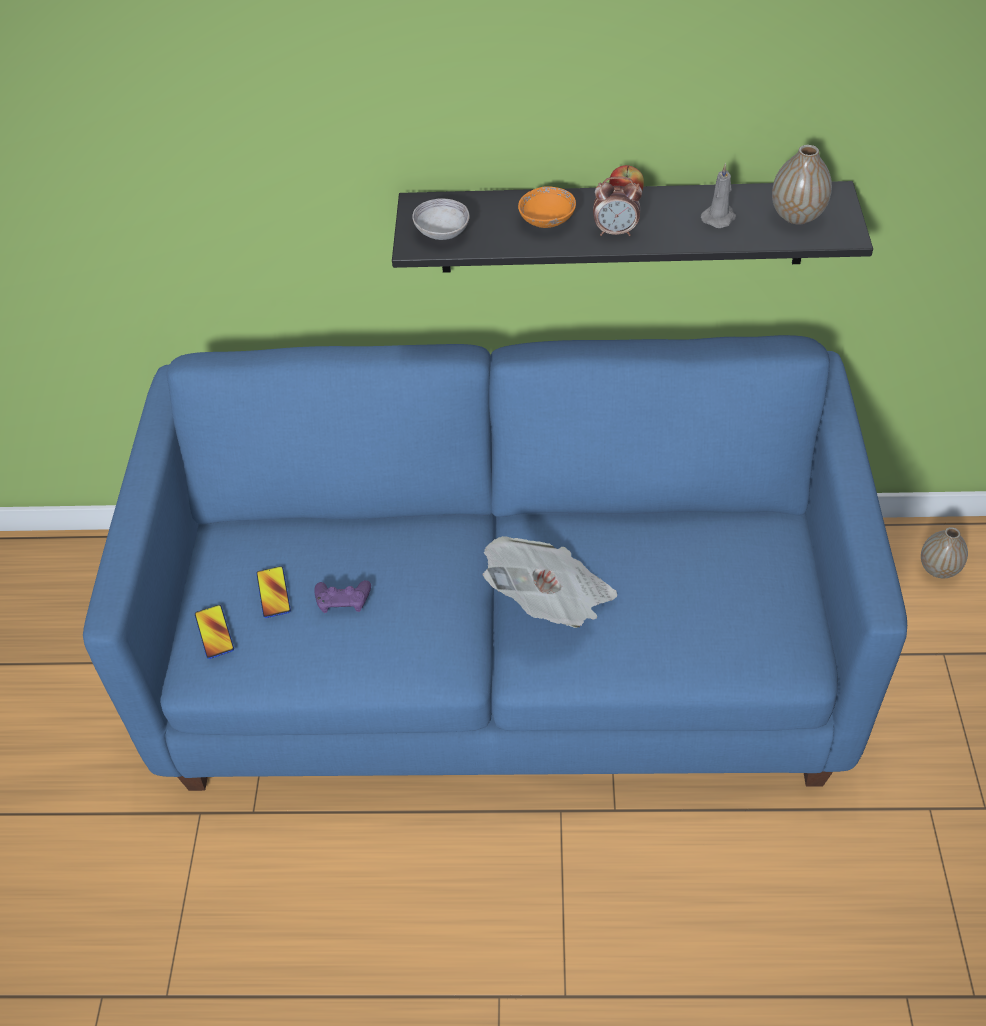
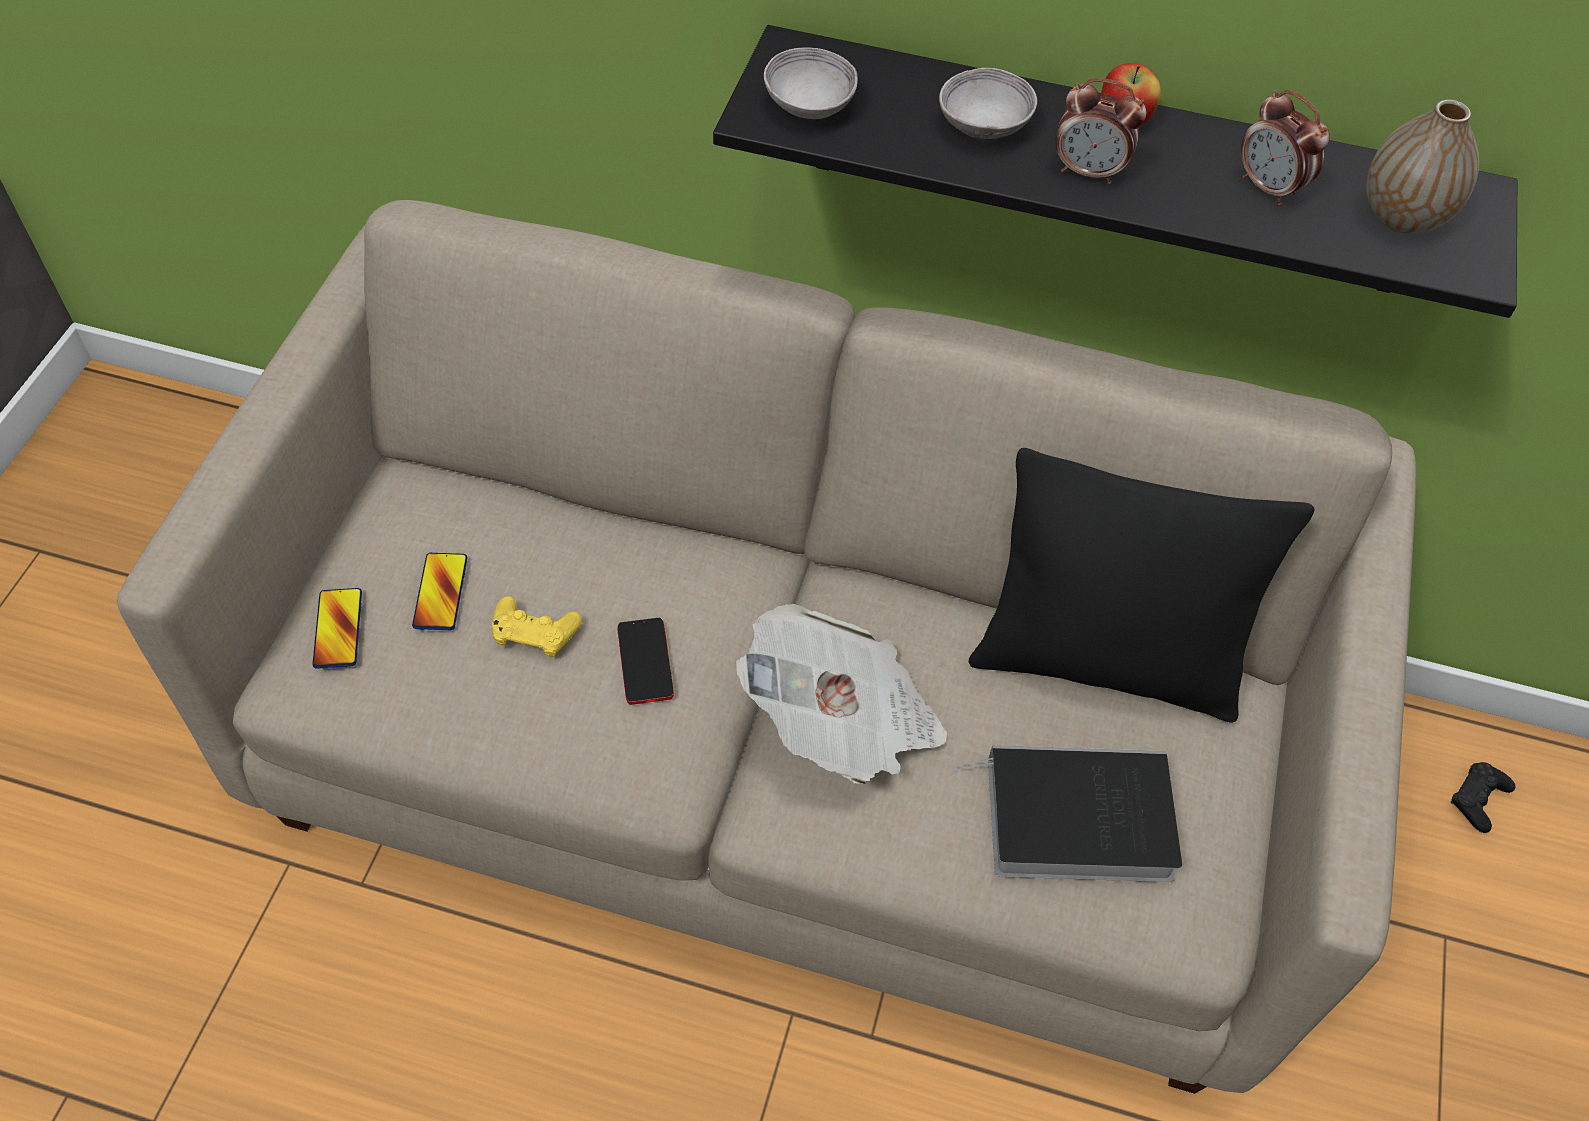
camera: 10 degrees right, 5 degrees up
blue sofa [83,335,907,791] -> beige sofa [117,200,1416,1094]
purple game controller [314,580,371,613] -> yellow game controller [492,596,582,658]
orange bowl [518,187,576,228] -> grey bowl [939,68,1037,139]
grey candle [701,163,736,228] -> alarm clock [1241,90,1330,206]
vase [921,527,968,578] -> black game controller [1451,762,1515,833]
none -> phone [617,618,674,705]
none -> book [954,745,1182,882]
none -> black pillow [969,448,1315,723]

